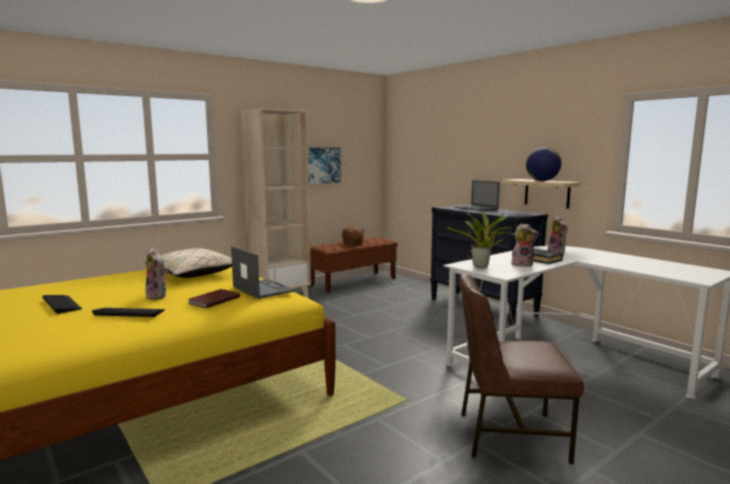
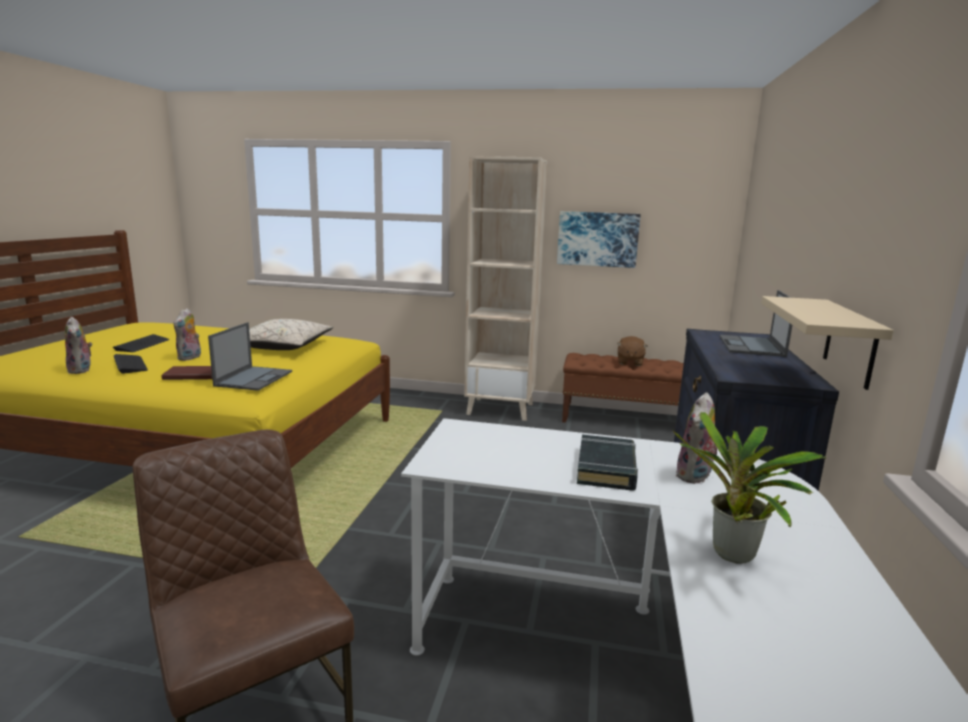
camera: 50 degrees right, 5 degrees up
potted plant [447,213,517,268] -> potted plant moved to [673,412,826,564]
plush toy [511,224,539,267] -> plush toy moved to [65,317,92,374]
globe [526,147,561,181] -> none

